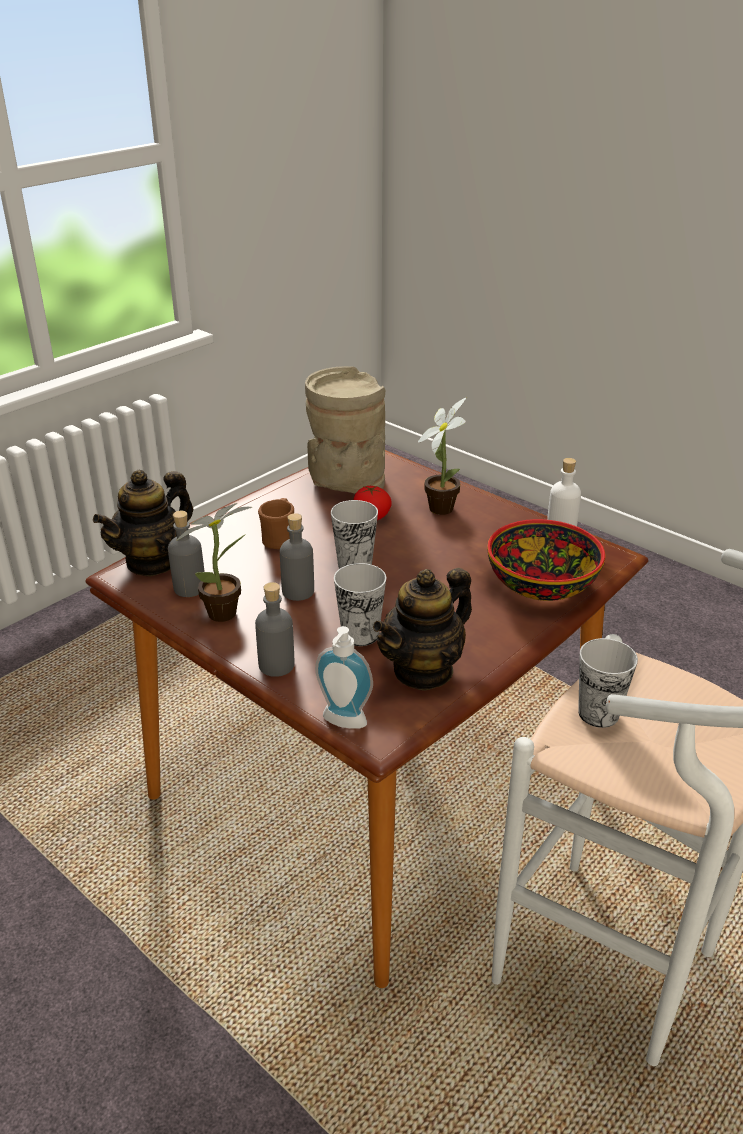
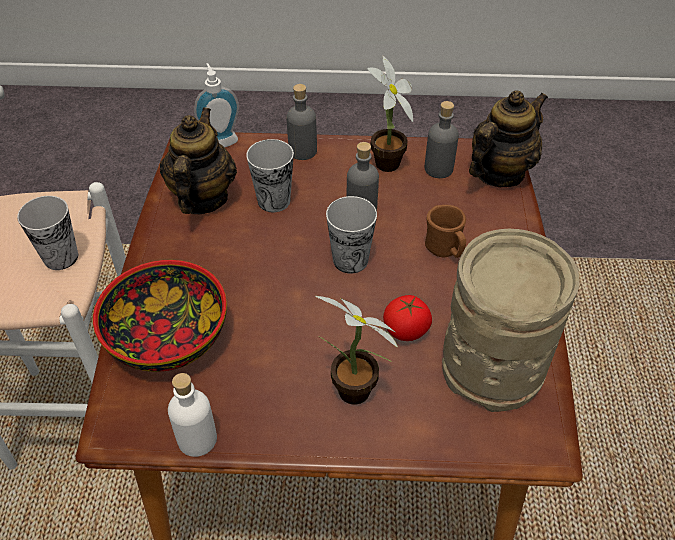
camera: 140 degrees right, 15 degrees up
teapot [93,470,193,577] -> teapot turned 45 degrees clockwise [469,90,548,187]

